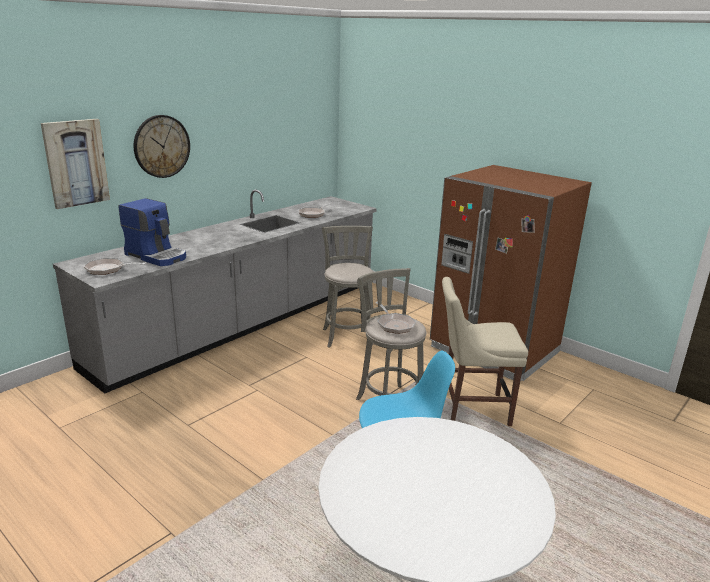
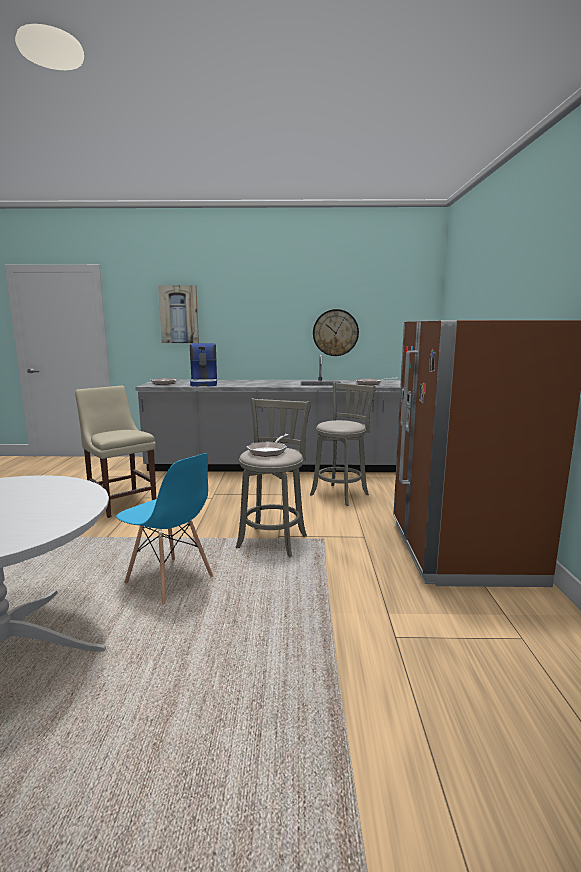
camera: 50 degrees right, 10 degrees down
wall clock [134,115,190,178] -> wall clock moved to [313,309,359,356]
beige chair [442,277,528,426] -> beige chair moved to [75,386,156,518]

